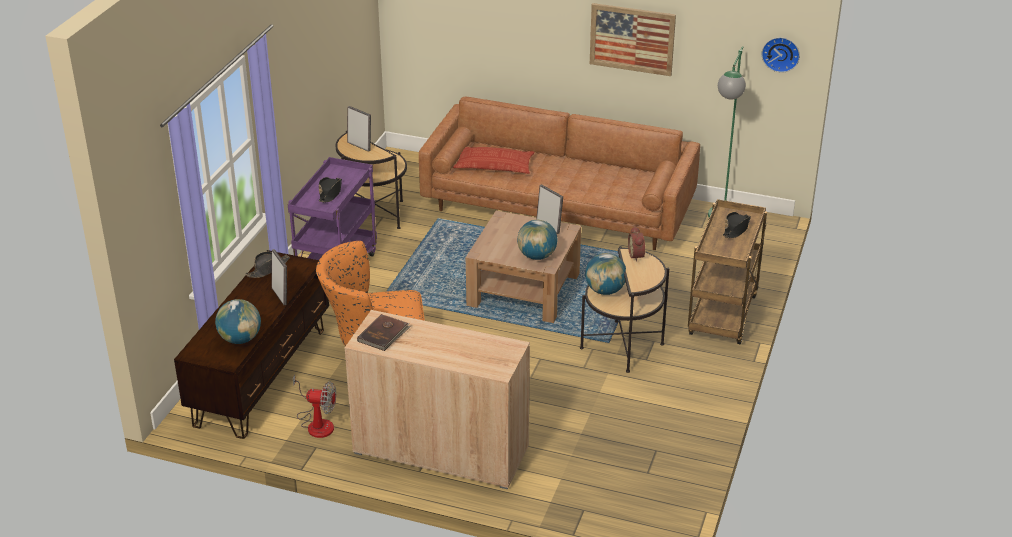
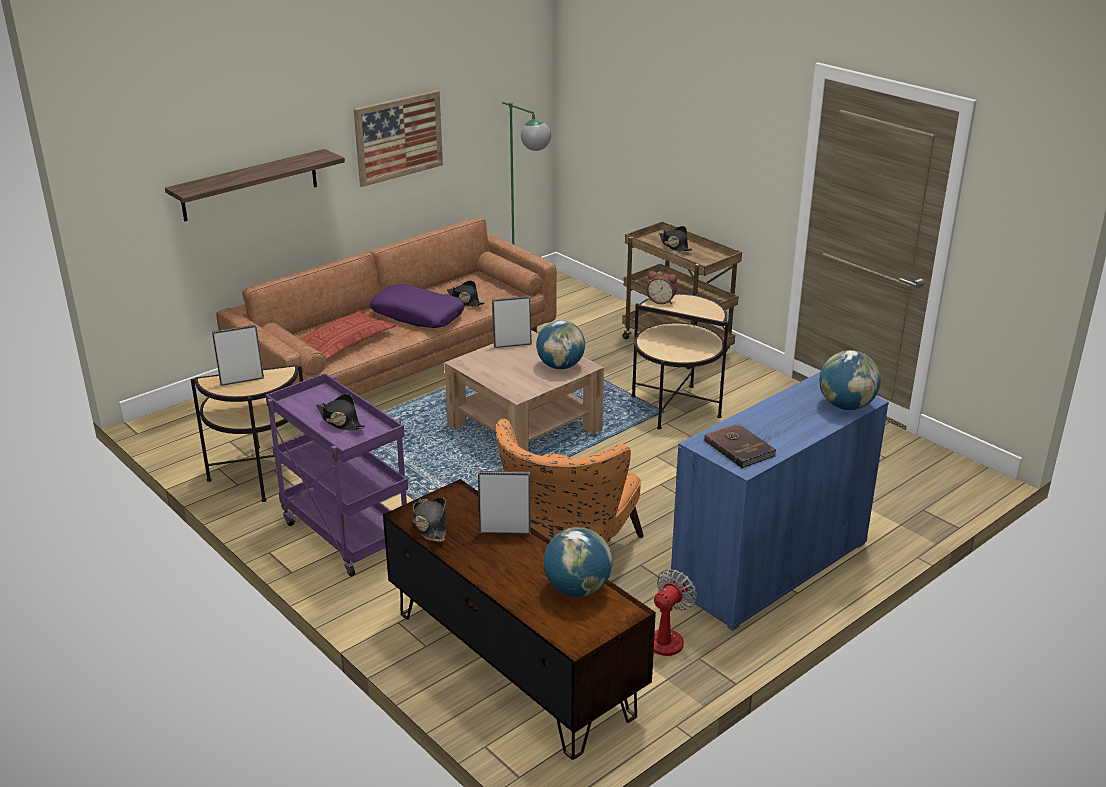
camera: 60 degrees left, 5 degrees down
beige cabinet [344,310,530,489] -> blue cabinet [670,372,889,631]
globe [585,253,626,295] -> globe moved to [819,350,881,410]
wall clock [762,37,800,73] -> none
none -> shelf [165,149,345,221]
none -> purple pillow [370,284,464,328]
none -> black hat [447,280,485,307]

